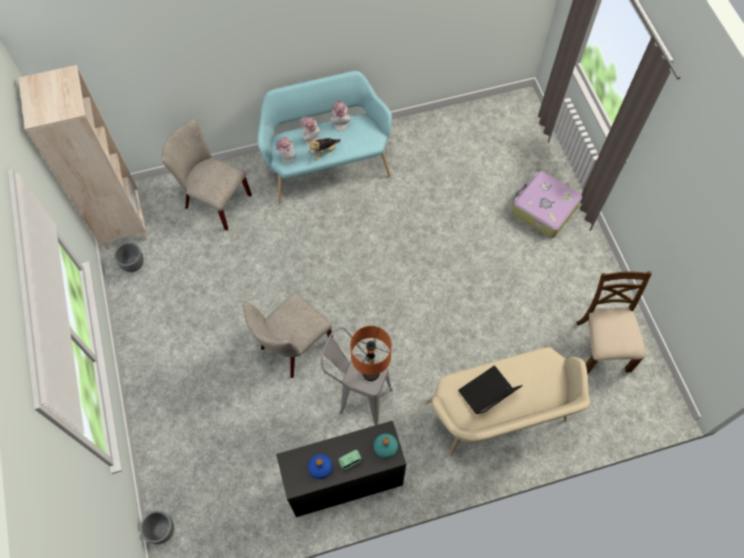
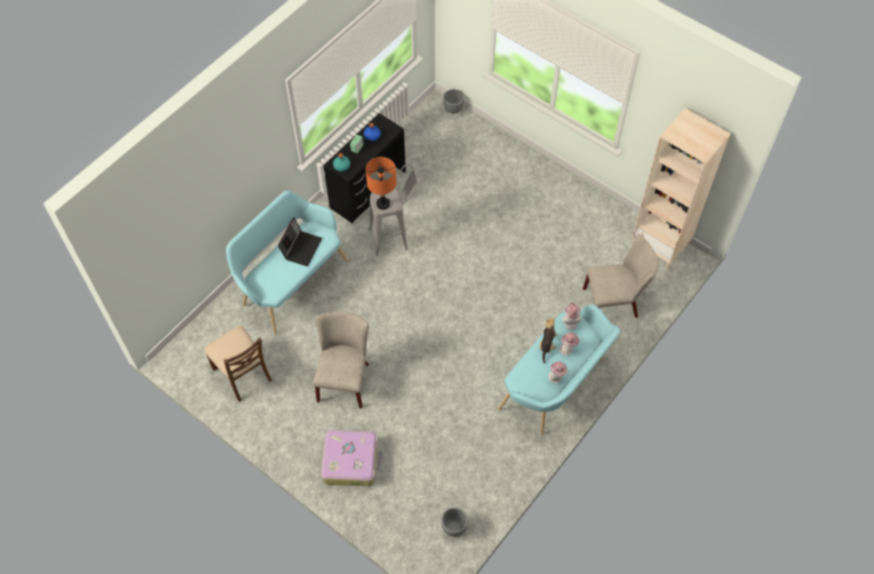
camera: 145 degrees right, 5 degrees down
grey planter [114,242,144,272] -> grey planter moved to [441,507,468,537]
beige chair [243,291,333,378] -> beige chair moved to [313,312,369,408]
beige bench [426,347,590,456] -> turquoise bench [226,191,348,334]

